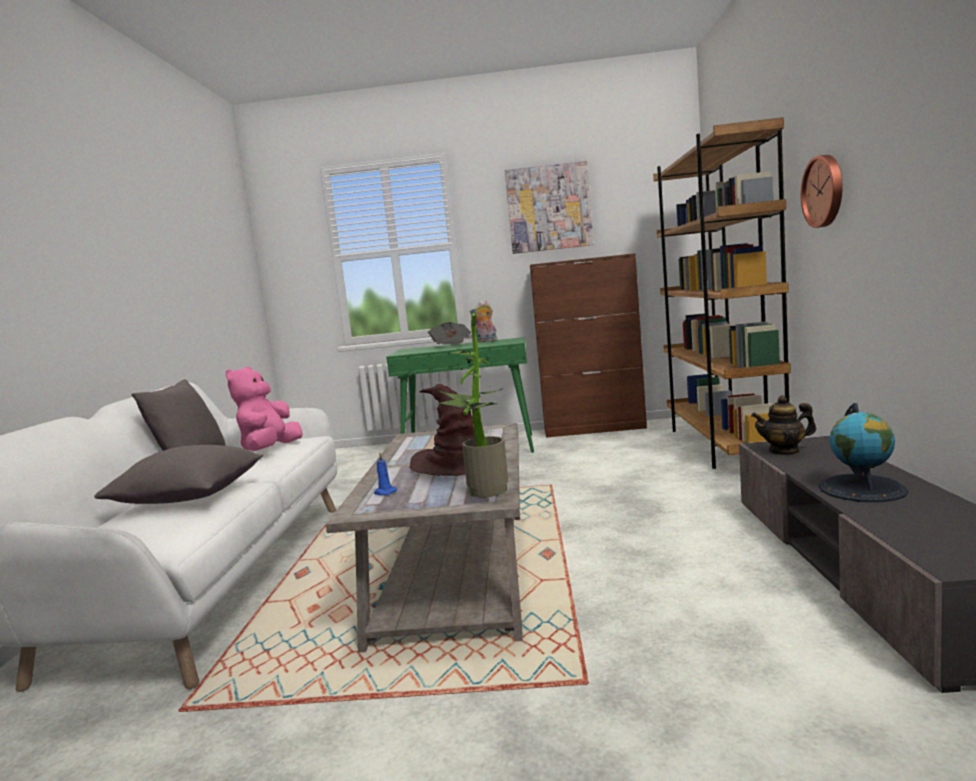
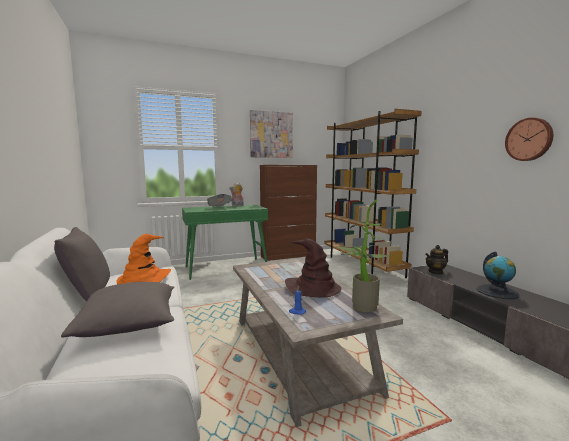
camera: 25 degrees left, 0 degrees up
pink plush toy [226,367,303,451] -> orange hat [116,234,171,284]
wall clock [801,155,843,228] -> wall clock moved to [505,118,553,161]

